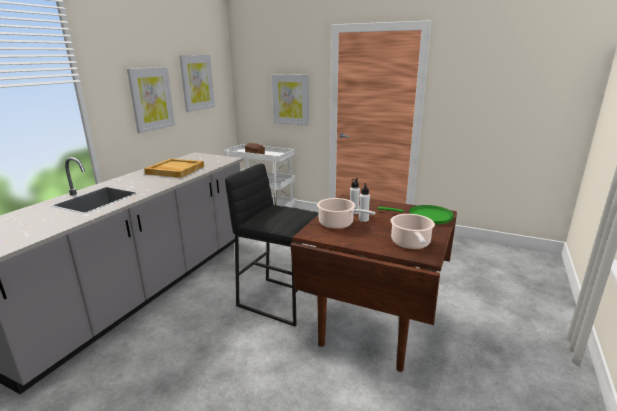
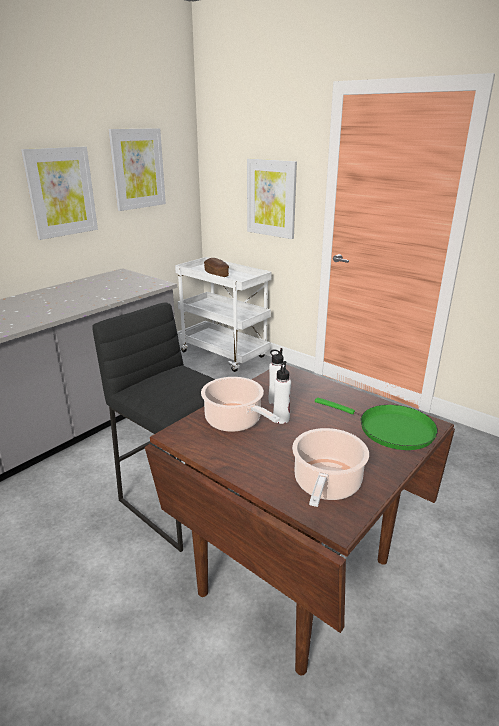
camera: 15 degrees right, 5 degrees up
beige tray [144,158,204,178] -> none

